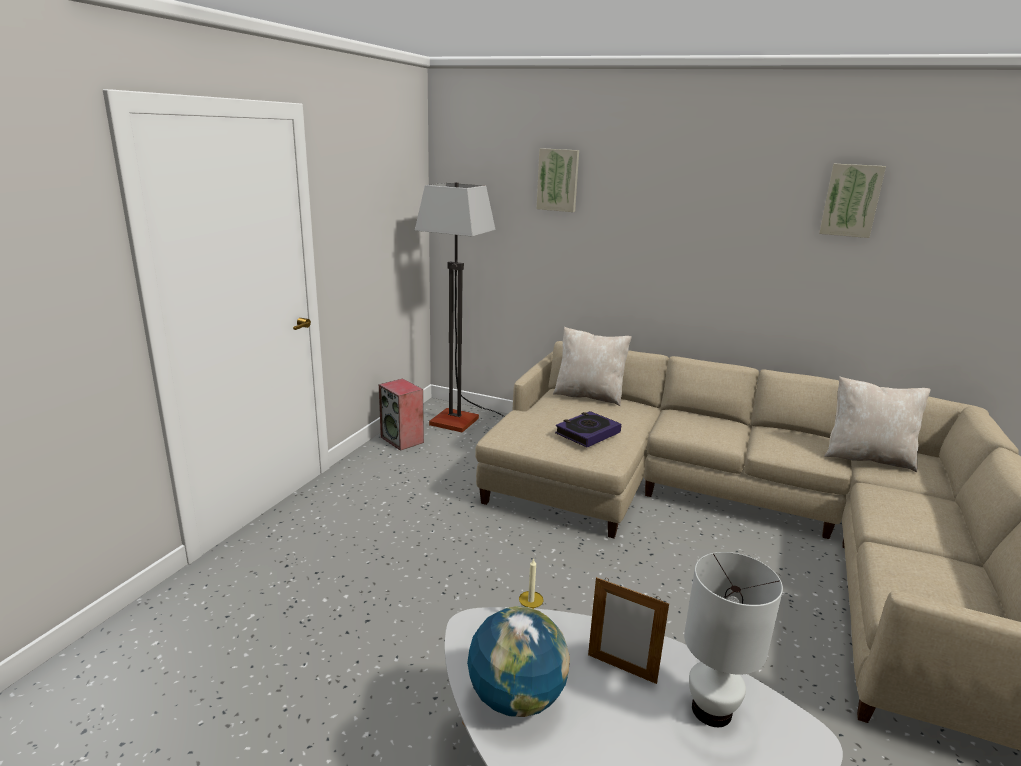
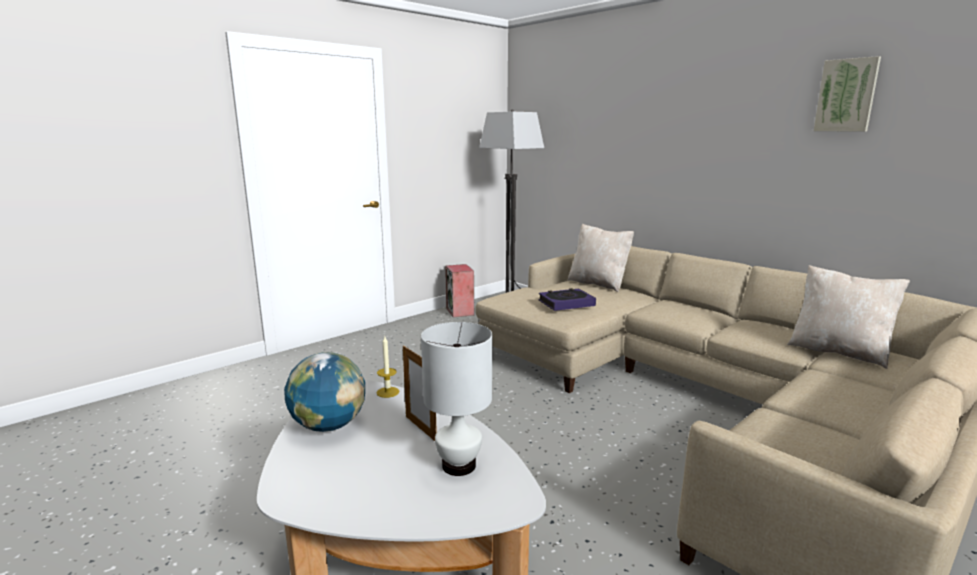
camera: 25 degrees right, 5 degrees down
picture [536,148,579,212] -> none

